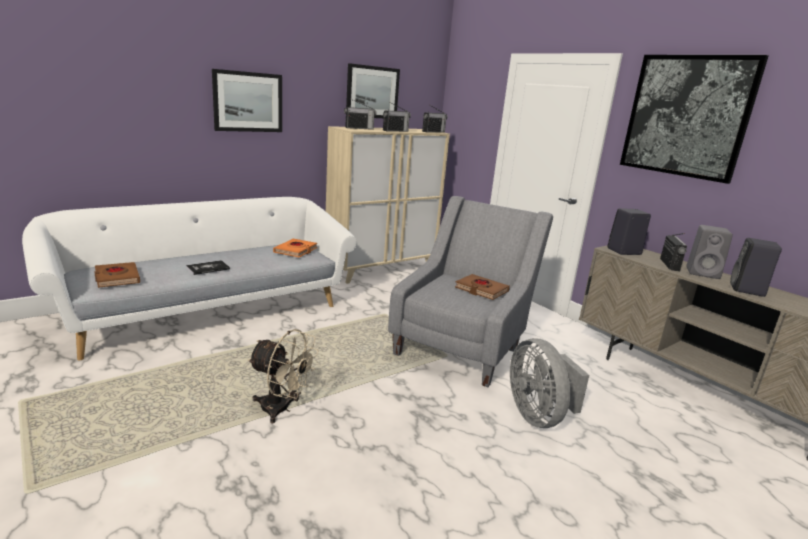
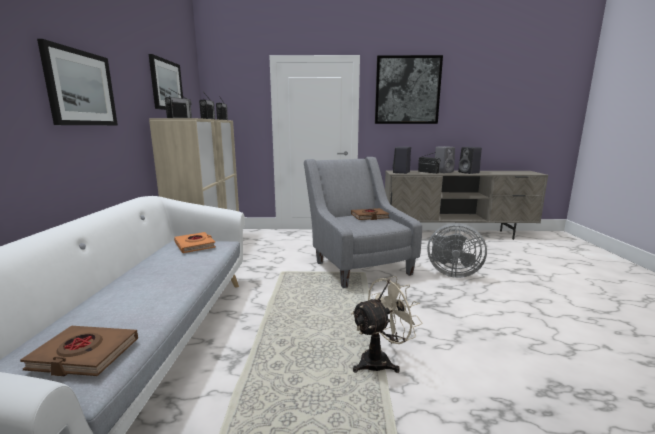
camera: 50 degrees left, 5 degrees down
book [186,260,230,275] -> none

